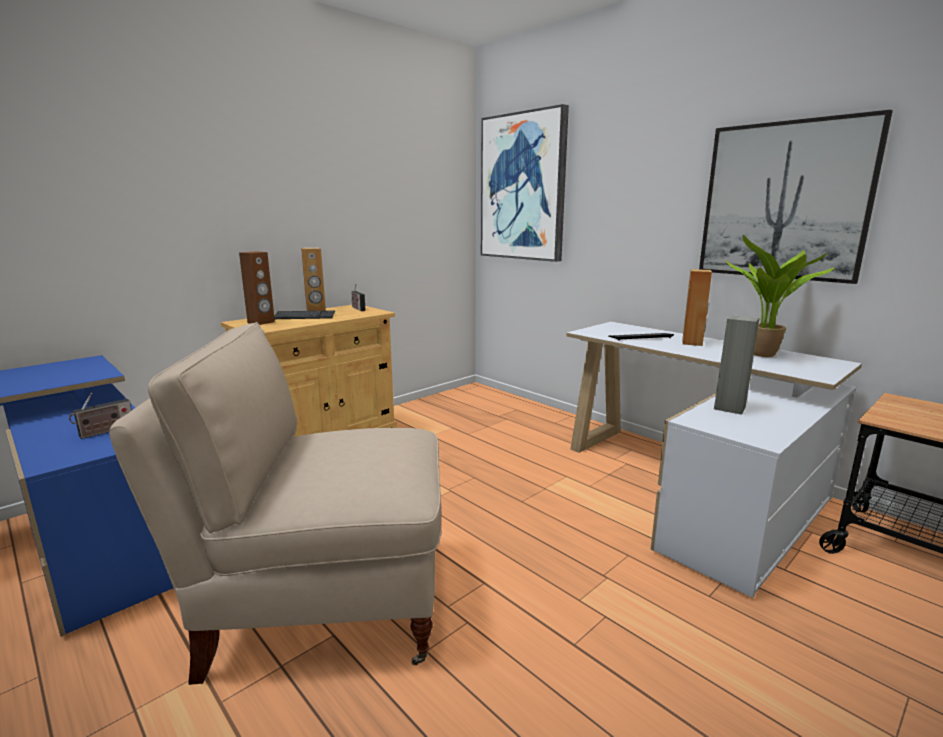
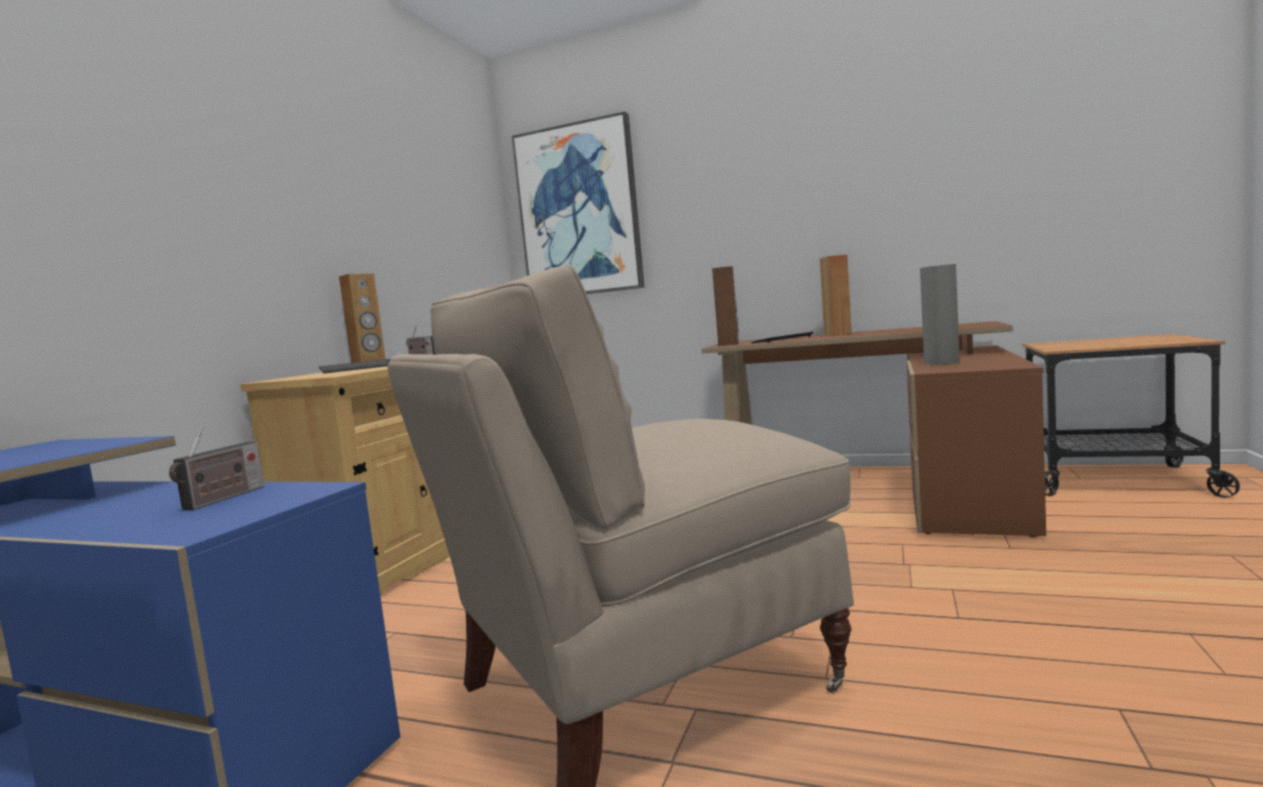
camera: 25 degrees left, 10 degrees down
brown speaker [239,251,275,325] -> brown speaker moved to [712,266,739,346]
white desk [566,322,862,598] -> brown desk [701,321,1046,537]
picture [699,110,893,284] -> none
potted plant [725,235,835,357] -> none

